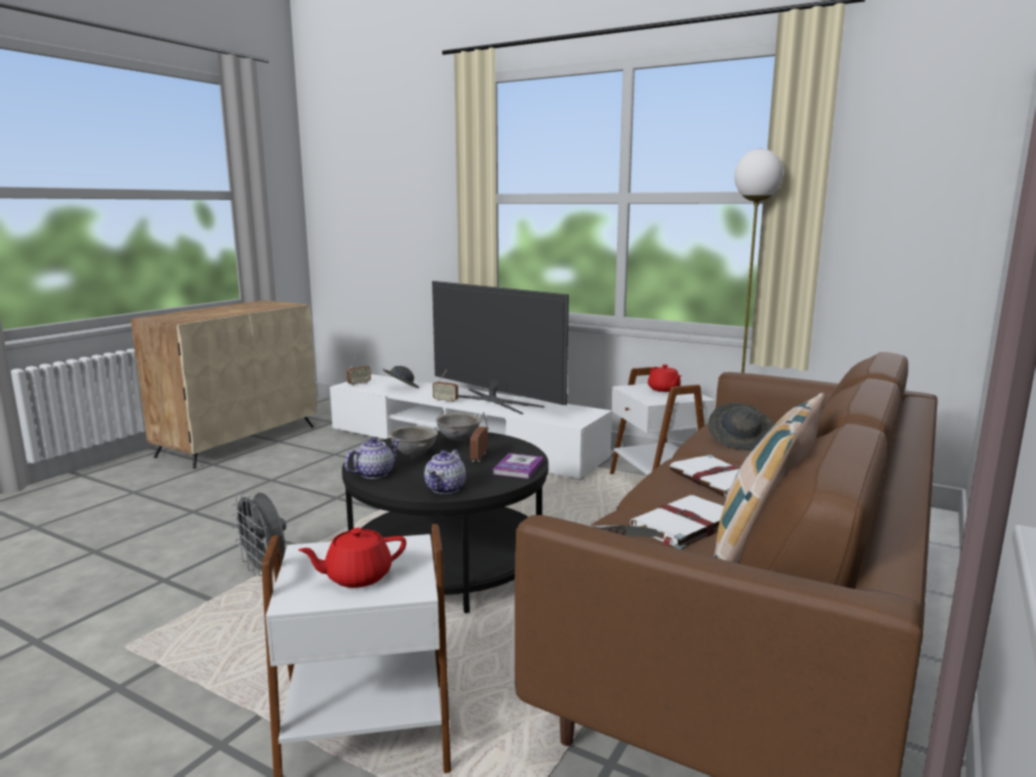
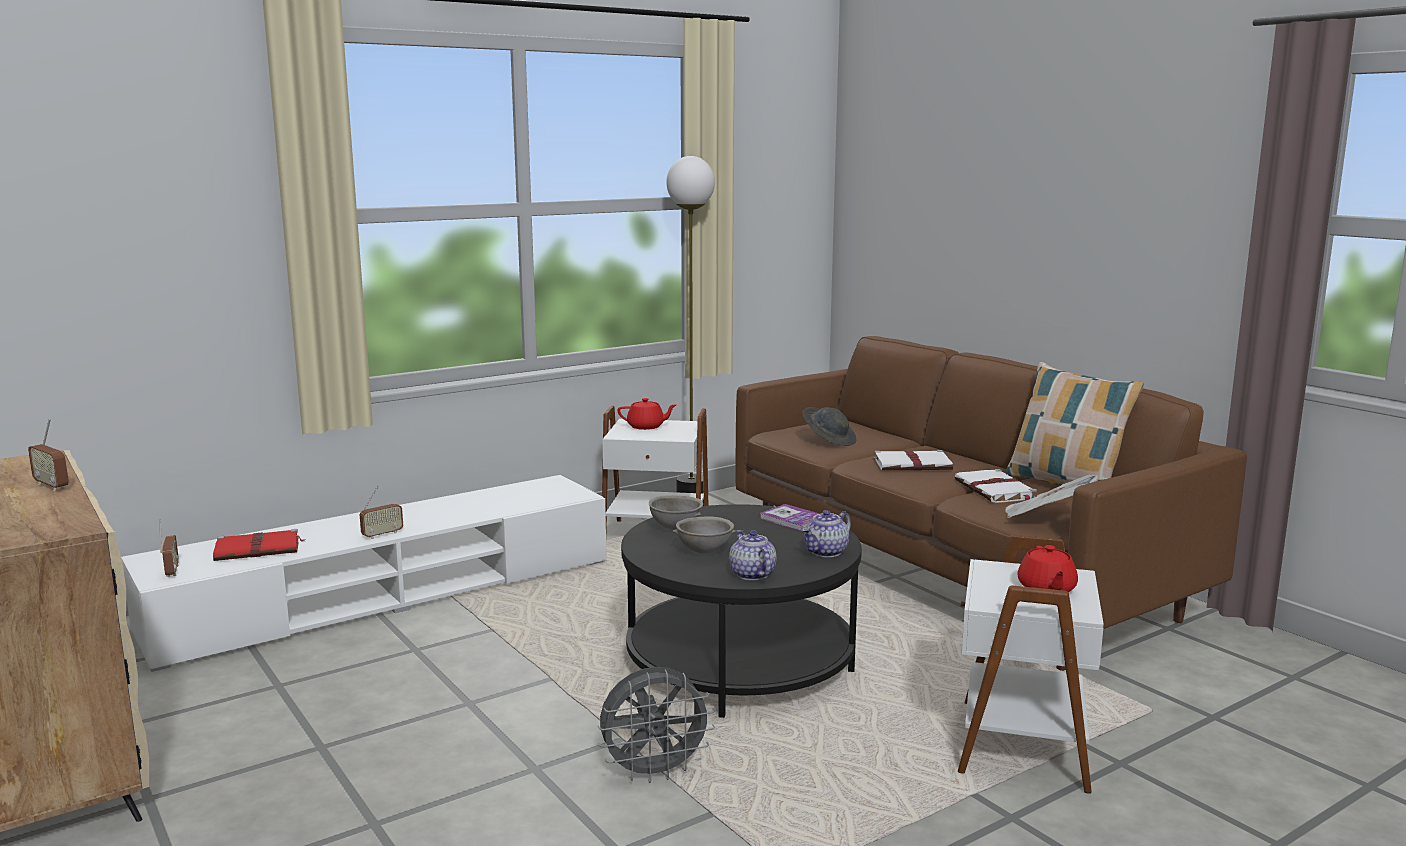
camera: 65 degrees left, 0 degrees up
grey hat [383,366,420,388] -> red book [213,529,306,561]
teapot [424,449,466,494] -> teapot turned 90 degrees clockwise [802,510,851,557]
television [432,281,569,414] -> none
radio [470,412,489,462] -> radio moved to [28,419,69,491]

